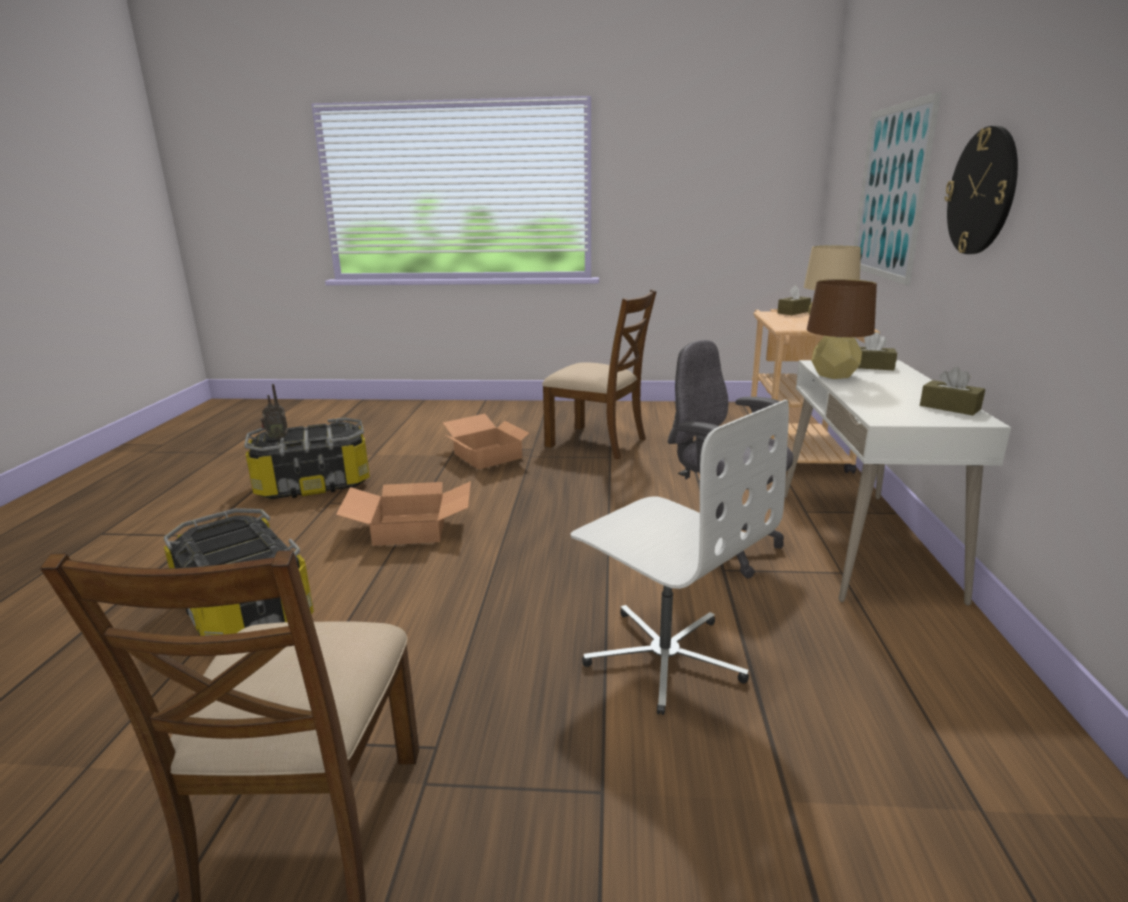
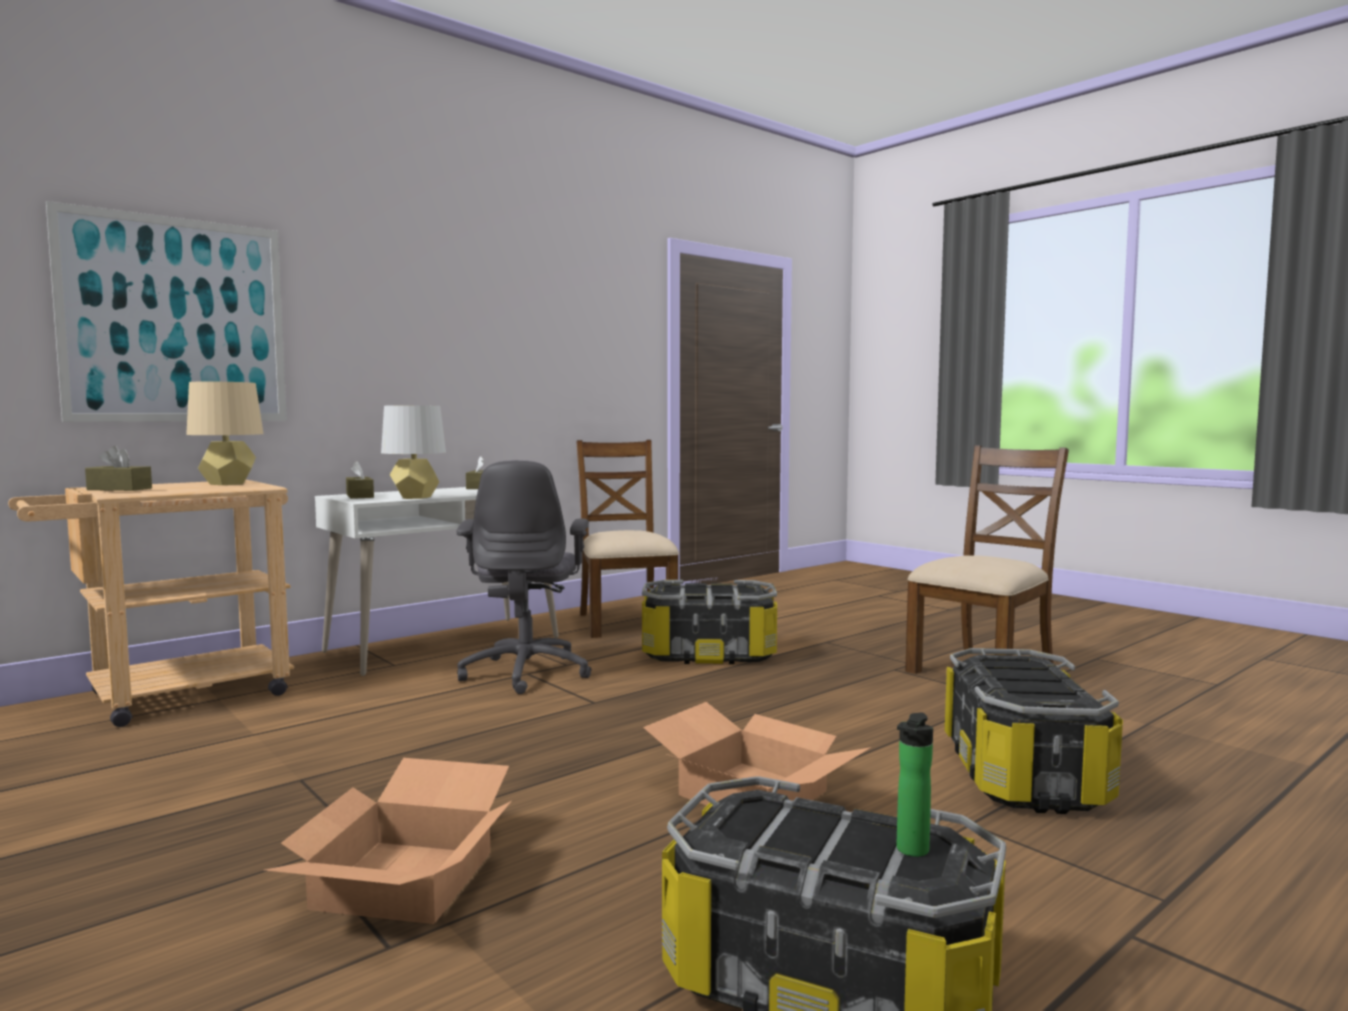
camera: 135 degrees left, 15 degrees down
radio [261,384,288,440] -> bottle [896,712,933,857]
brown chair [542,289,657,459] -> brown chair moved to [576,440,679,638]
white office chair [571,400,789,715] -> storage box [642,580,777,664]
brown table lamp [807,279,877,379] -> grey table lamp [381,406,446,499]
wall clock [945,126,1018,254] -> none

